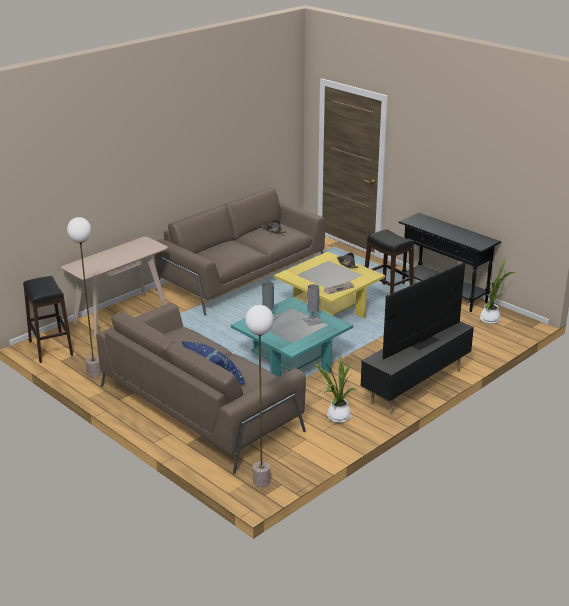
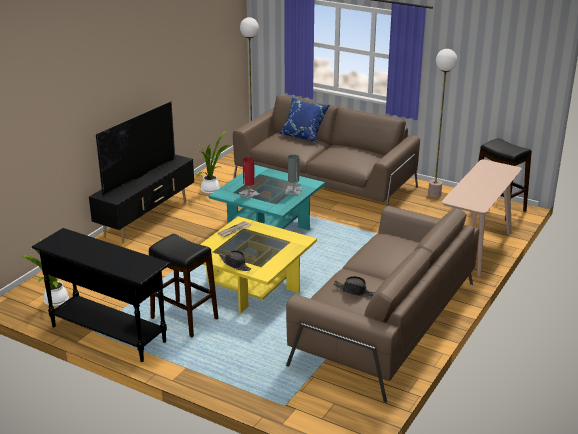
camera: 165 degrees right, 0 degrees up
grey table lamp [303,284,323,326] -> red table lamp [239,157,260,199]

